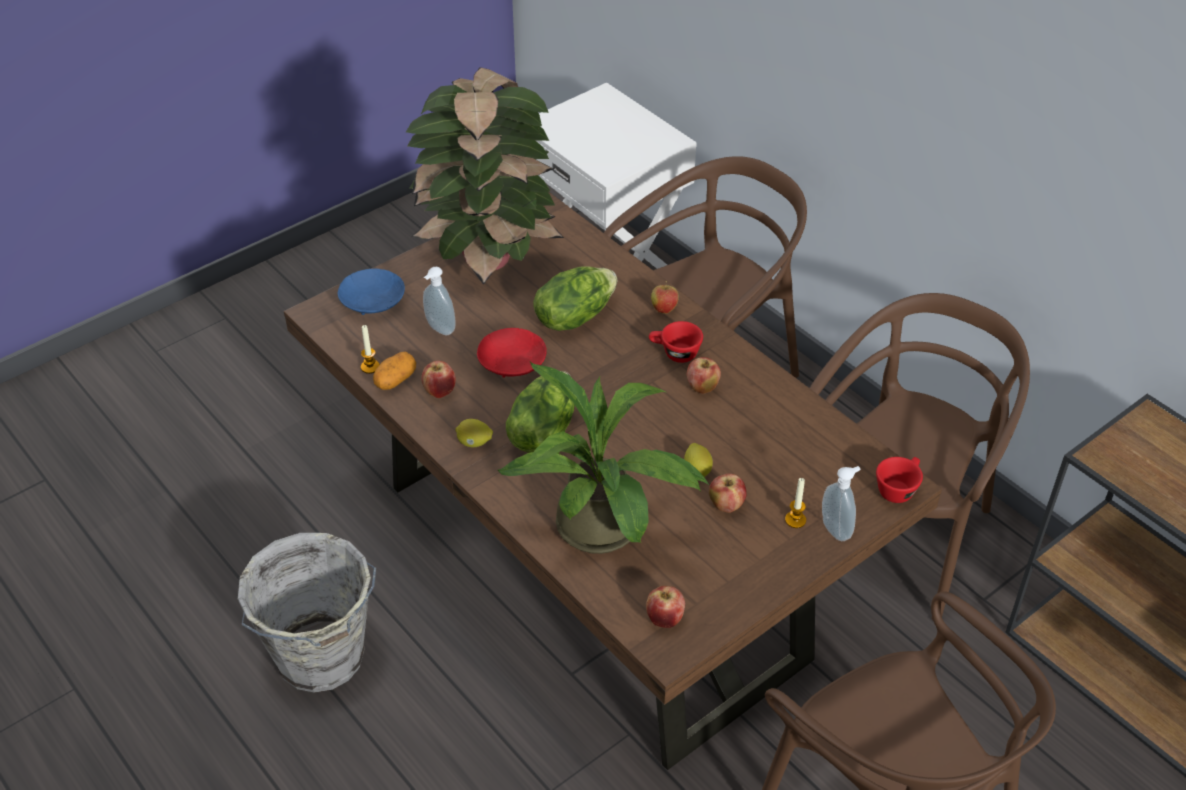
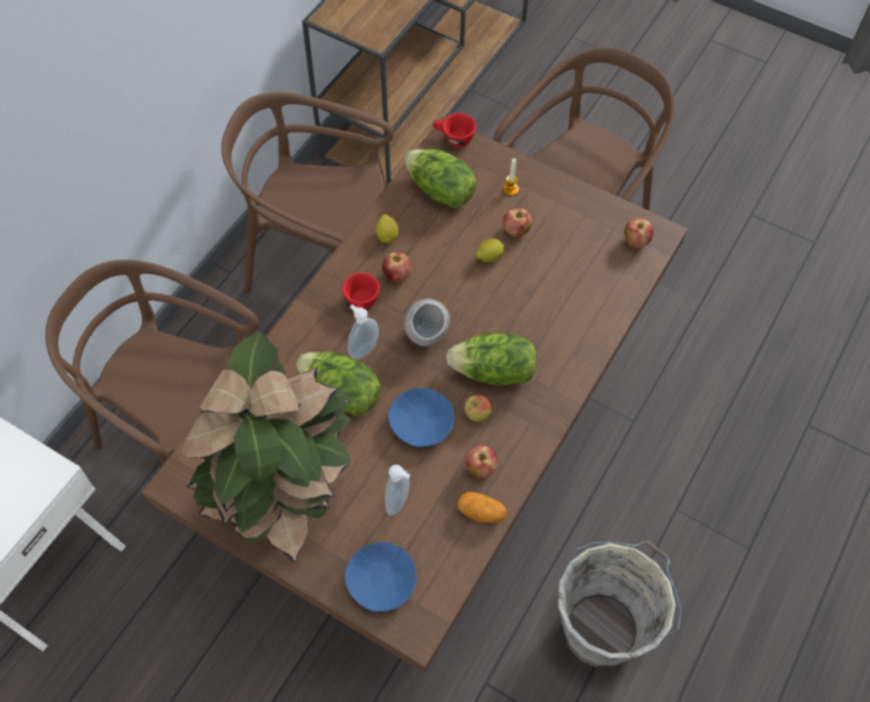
camera: 110 degrees left, 15 degrees up
candle [361,325,380,374] -> none
lemon [455,419,493,447] -> lemon moved to [376,214,398,243]
red bowl [477,328,547,378] -> blue bowl [388,388,455,447]
potted plant [497,362,710,554] -> none
apple [651,281,679,314] -> apple moved to [464,395,491,422]
soap dispenser [822,466,860,541] -> soap dispenser moved to [348,305,379,360]
none -> lettuce [404,149,477,208]
none -> grey bowl [404,299,450,346]

